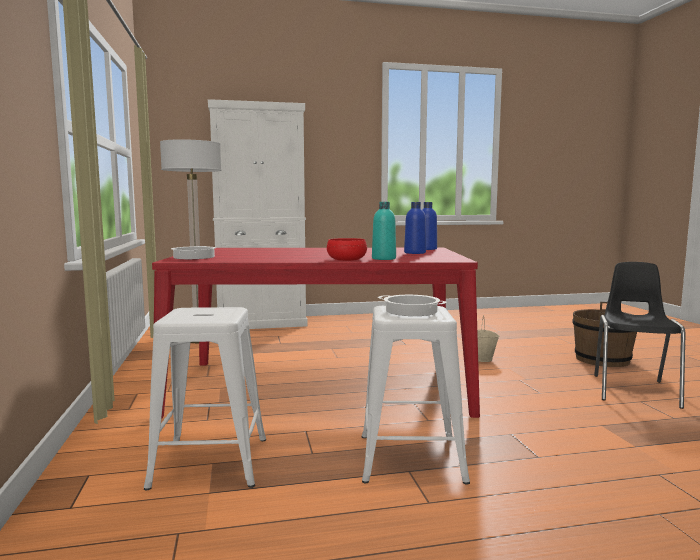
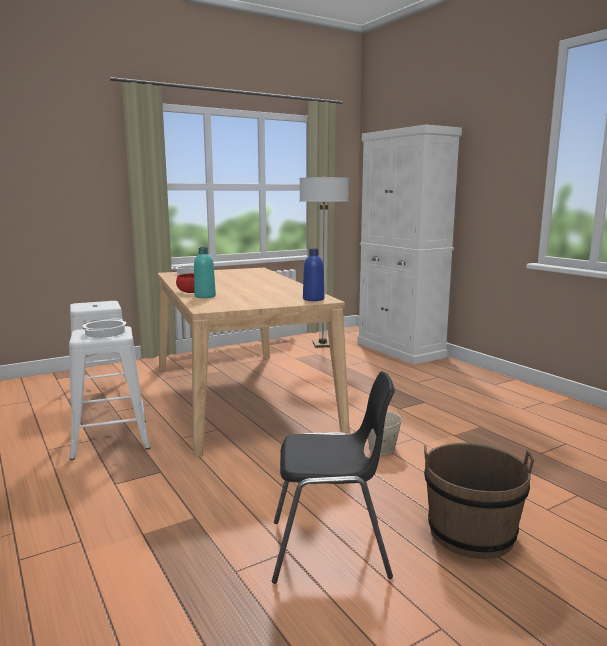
camera: 70 degrees right, 5 degrees up
red dining table [152,248,480,419] -> beige dining table [158,268,350,457]
blue bottle [404,202,426,254] -> none

